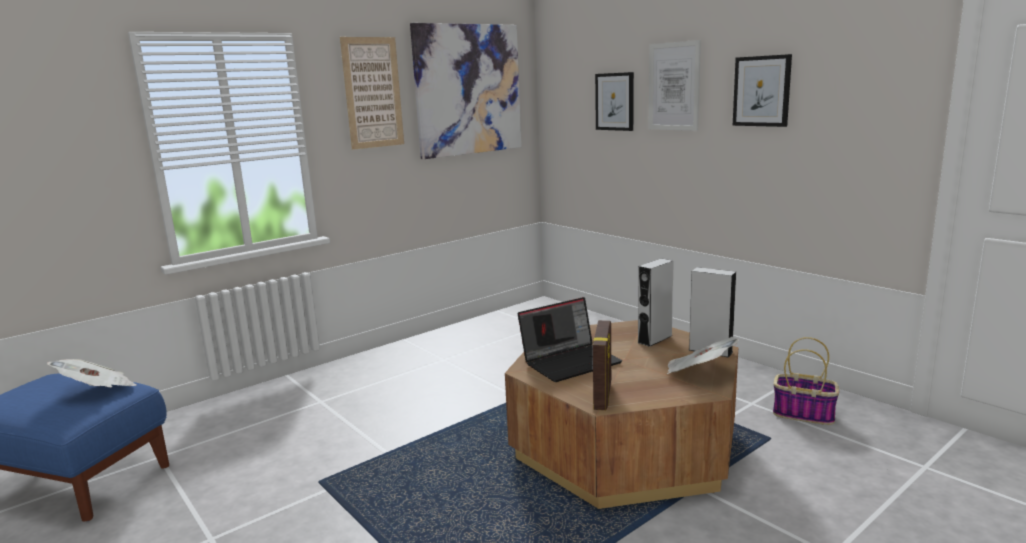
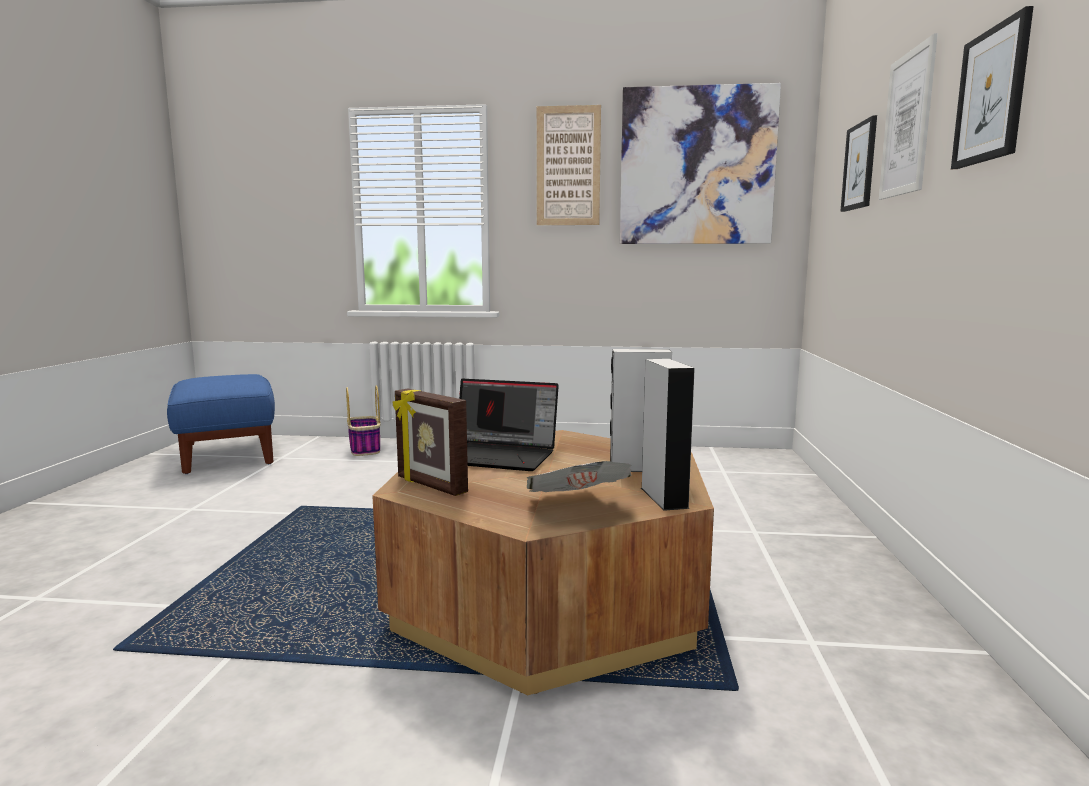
camera: 45 degrees right, 5 degrees down
newspaper [47,359,136,387] -> none
picture frame [593,320,611,410] -> picture frame turned 75 degrees clockwise [393,388,468,496]
basket [773,337,839,425] -> basket moved to [346,385,381,456]

